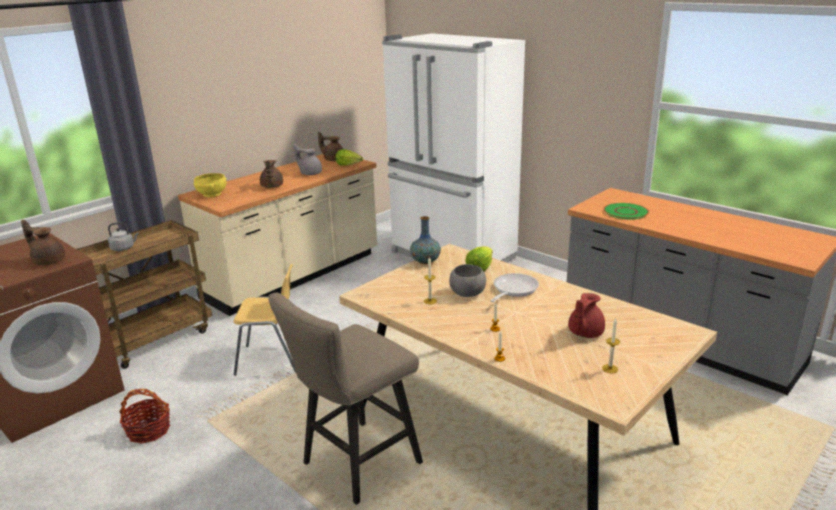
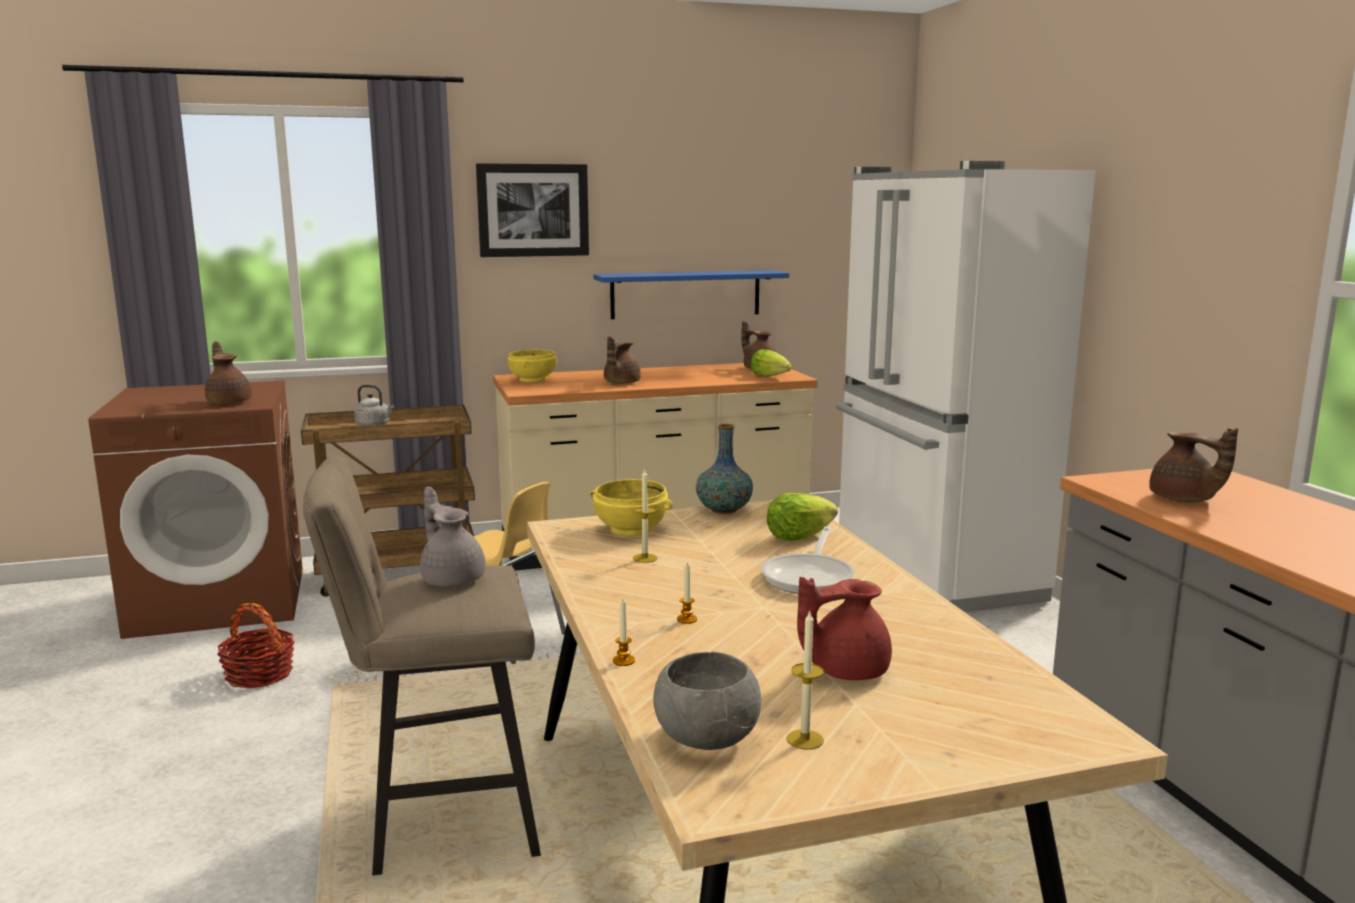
camera: 30 degrees right, 10 degrees down
grey teapot [294,144,322,175] -> grey teapot moved to [420,487,486,587]
grey bowl [449,264,486,297] -> grey bowl moved to [653,652,761,750]
frying pan [490,273,539,302] -> frying pan turned 135 degrees clockwise [761,526,855,594]
green plate [604,203,649,219] -> brown teapot [1149,428,1238,502]
none -> picture [476,163,589,257]
none -> yellow bowl [590,479,673,536]
none -> blue shelf [593,270,789,319]

